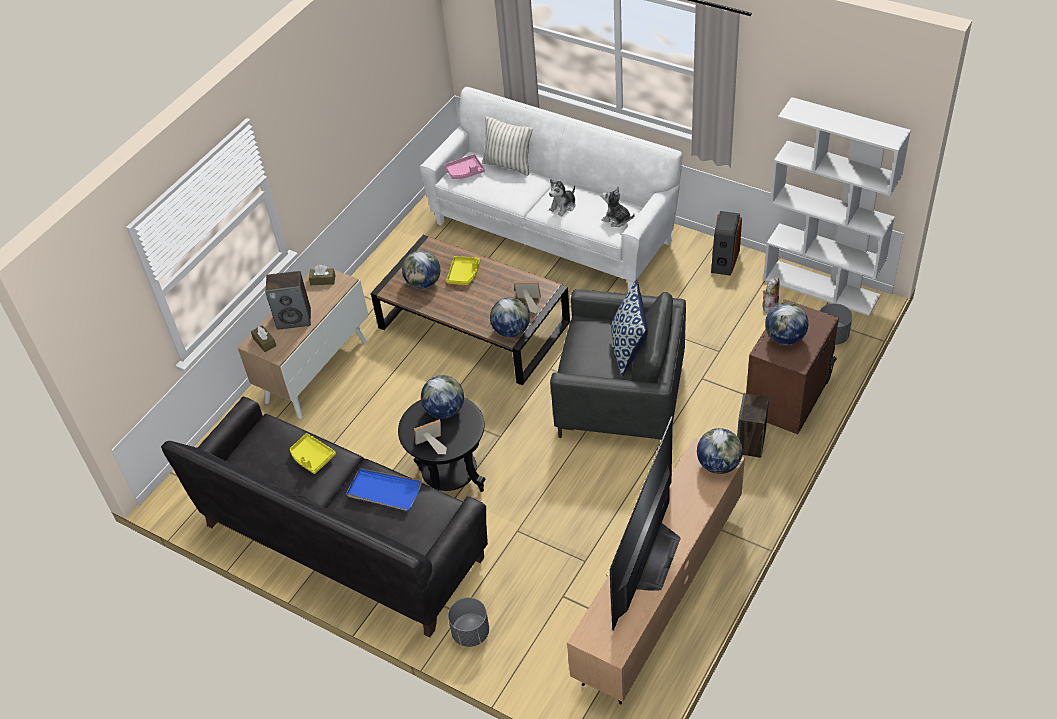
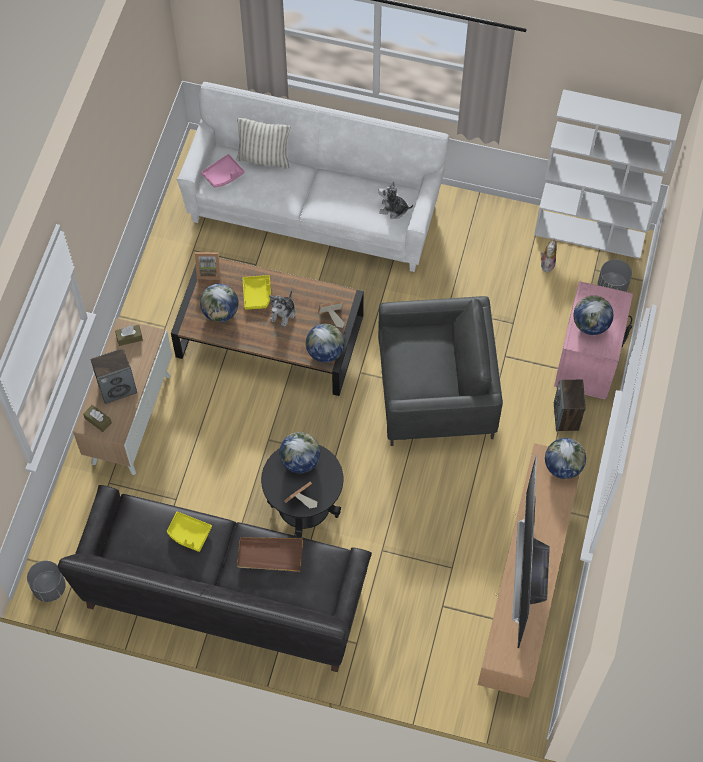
camera: 20 degrees left, 15 degrees up
blue tray [346,468,422,511] -> brown tray [237,537,303,572]
grey planter [448,597,489,647] -> grey planter moved to [27,561,66,602]
plush toy [549,179,575,216] -> plush toy moved to [269,290,296,327]
pillow [611,280,648,376] -> none
speaker [711,211,742,276] -> none
brown nightstand [746,299,839,434] -> pink nightstand [554,281,633,400]
none -> picture frame [195,252,220,280]

